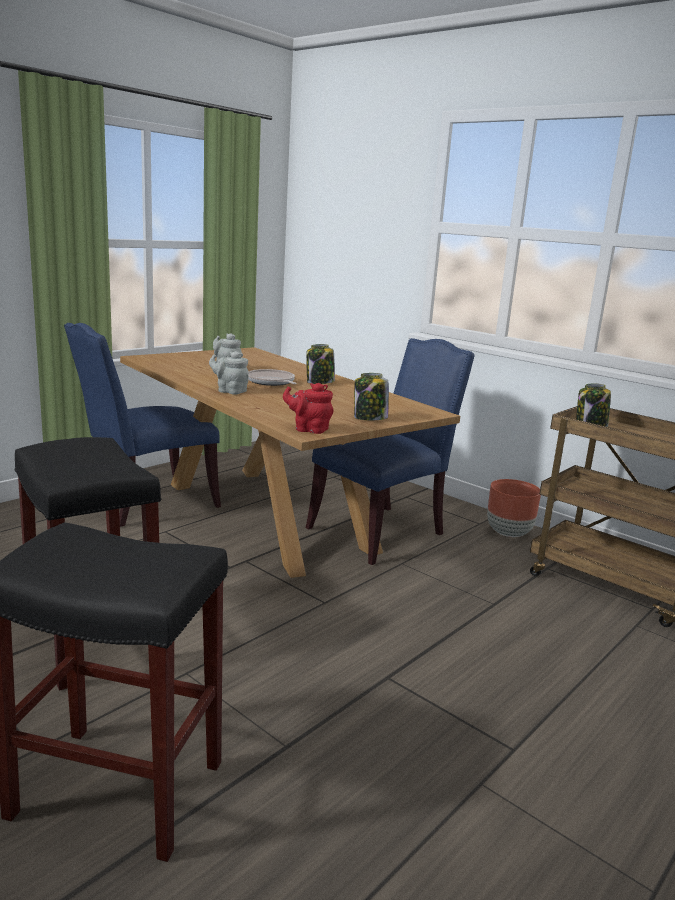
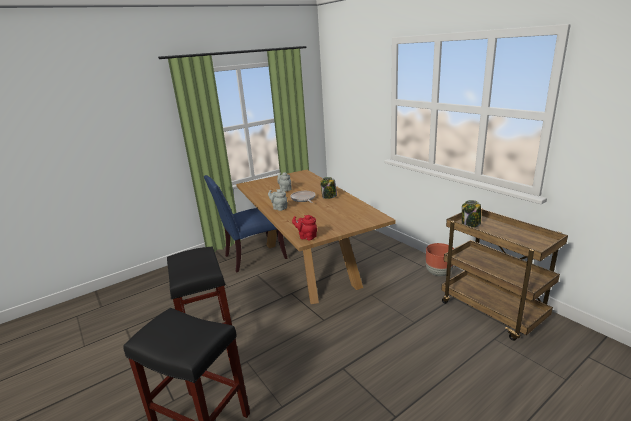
camera: 15 degrees right, 5 degrees up
blue chair [306,338,474,565] -> none
jar [354,373,389,420] -> none

